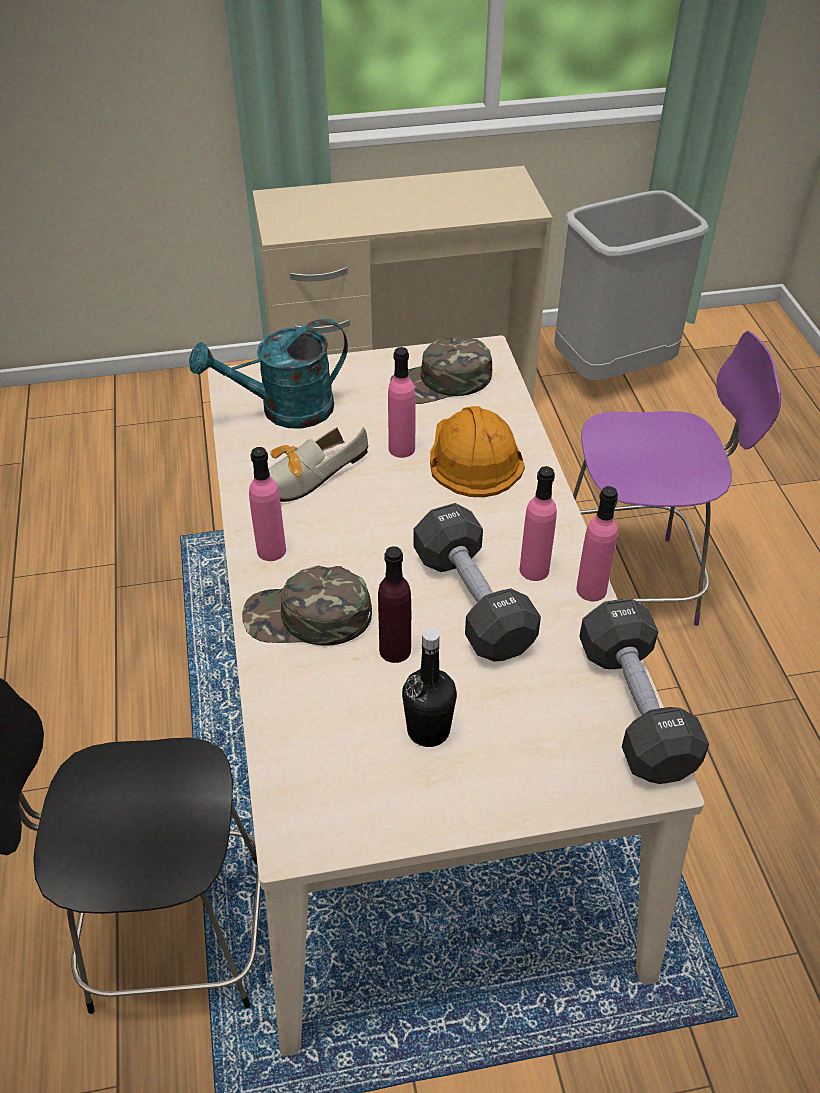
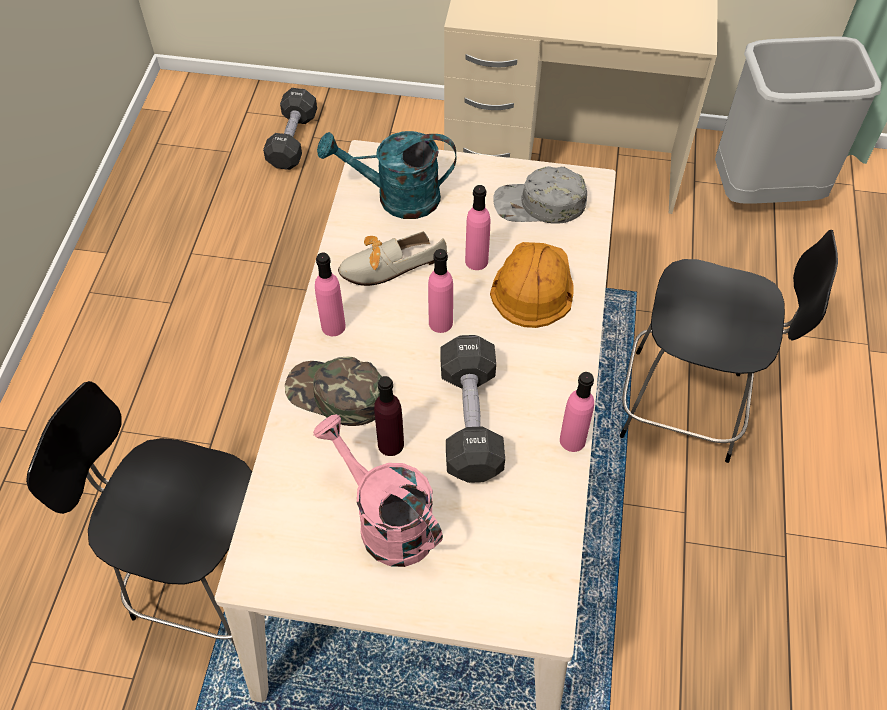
camera: 20 degrees right, 10 degrees up
green cap [390,336,492,404] -> grey cap [493,166,587,224]
black bottle [402,627,457,747] -> pink watering can [313,414,443,567]
pink bottle [520,466,557,581] -> pink bottle moved to [428,249,453,333]
purple chair [573,331,781,626] -> black chair [620,230,838,463]
black dumbbell [579,598,709,784] -> black dumbbell moved to [263,88,317,170]

